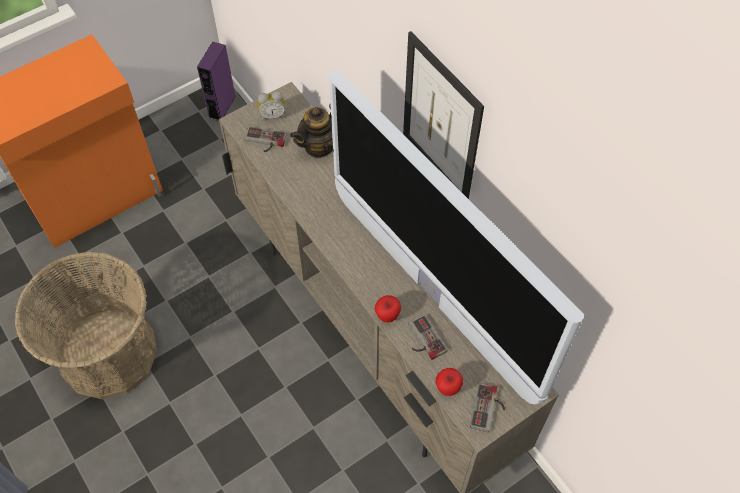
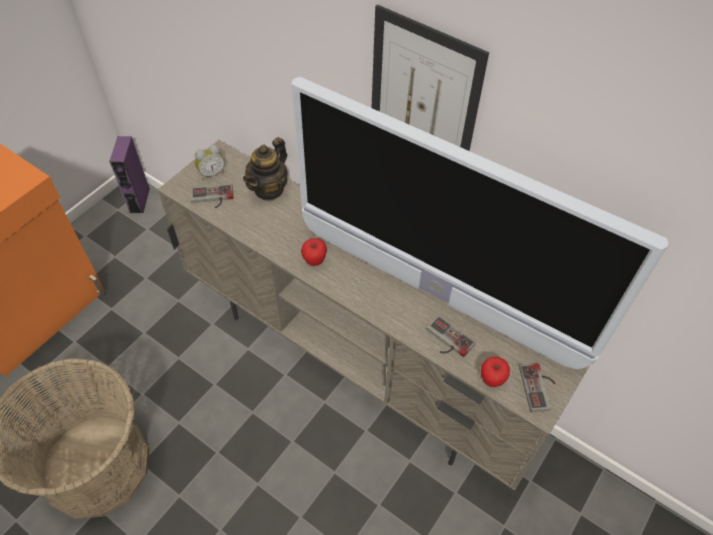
camera: 20 degrees left, 5 degrees down
apple [375,295,401,323] -> apple moved to [301,238,327,266]

